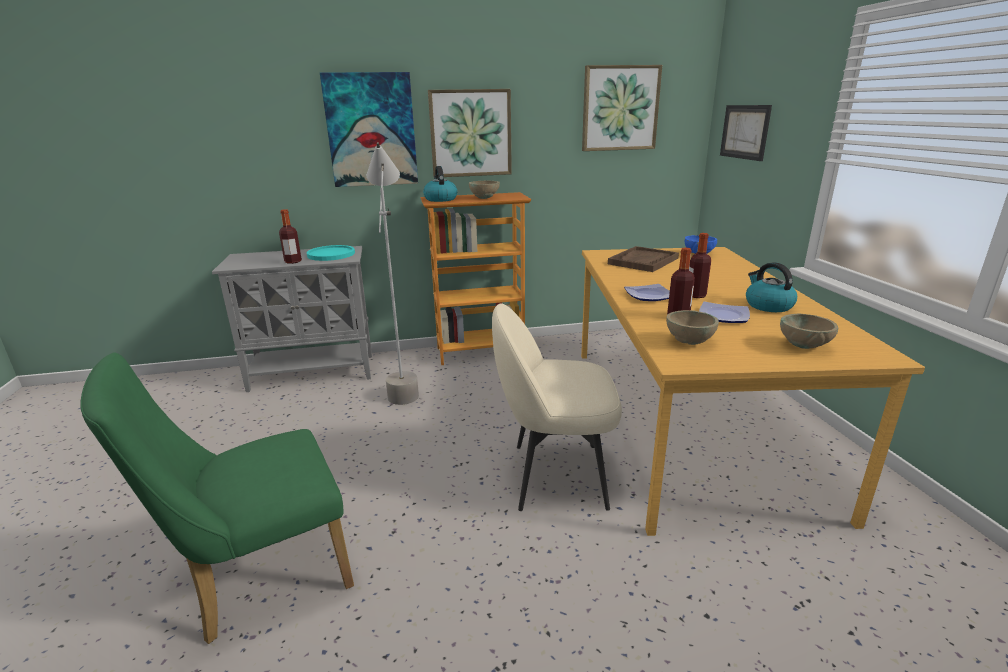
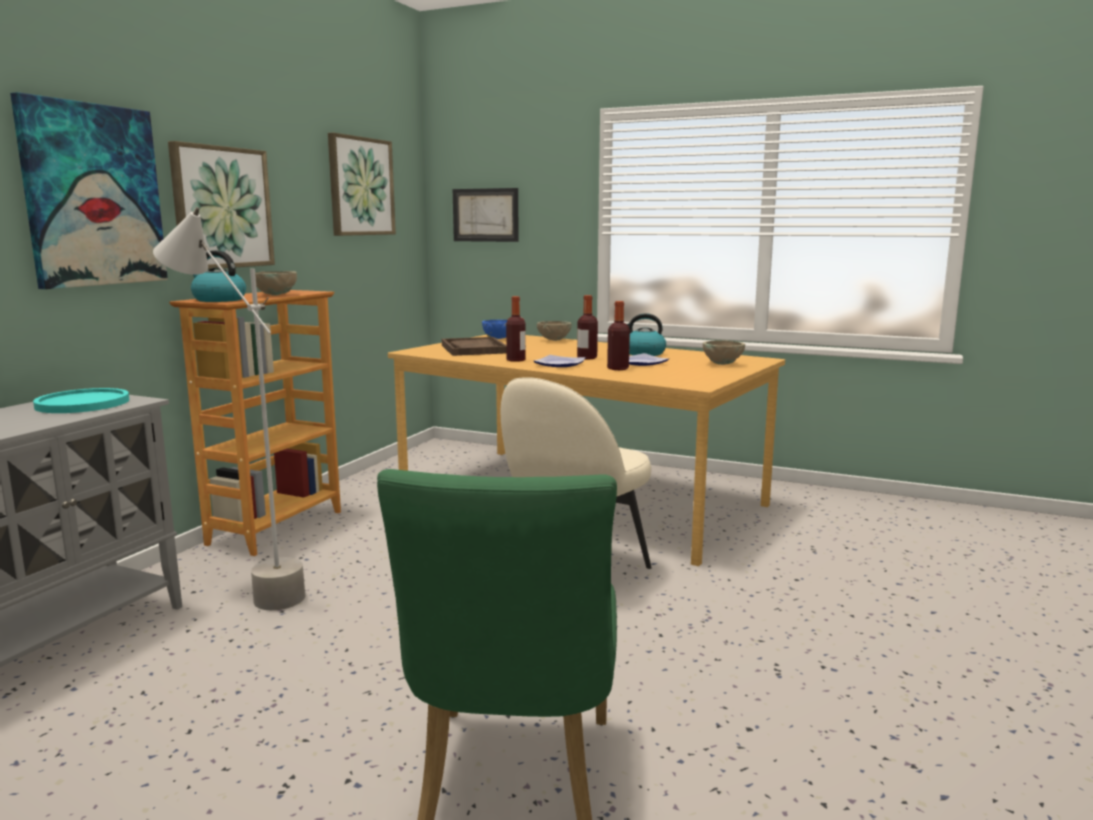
camera: 55 degrees left, 10 degrees down
bottle [279,209,302,264] -> bottle moved to [506,296,526,362]
beige bowl [666,310,719,345] -> beige bowl moved to [537,321,571,341]

